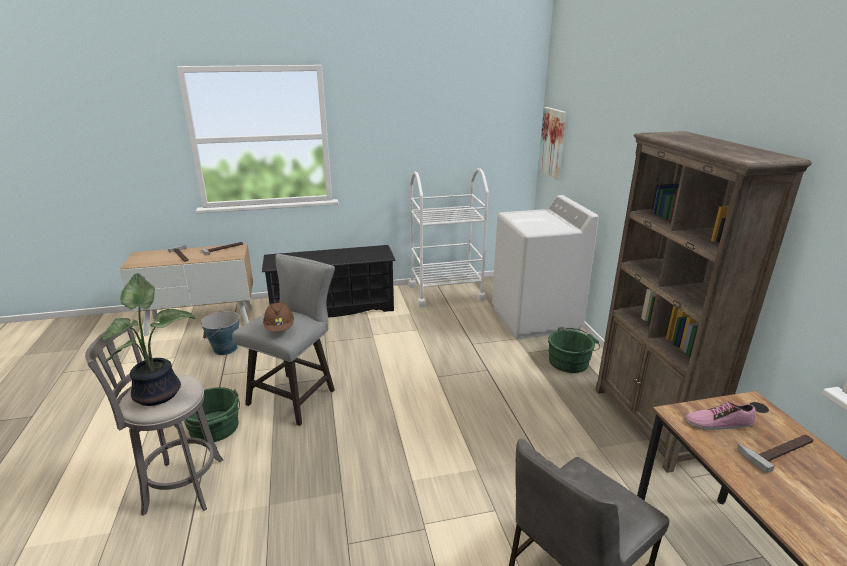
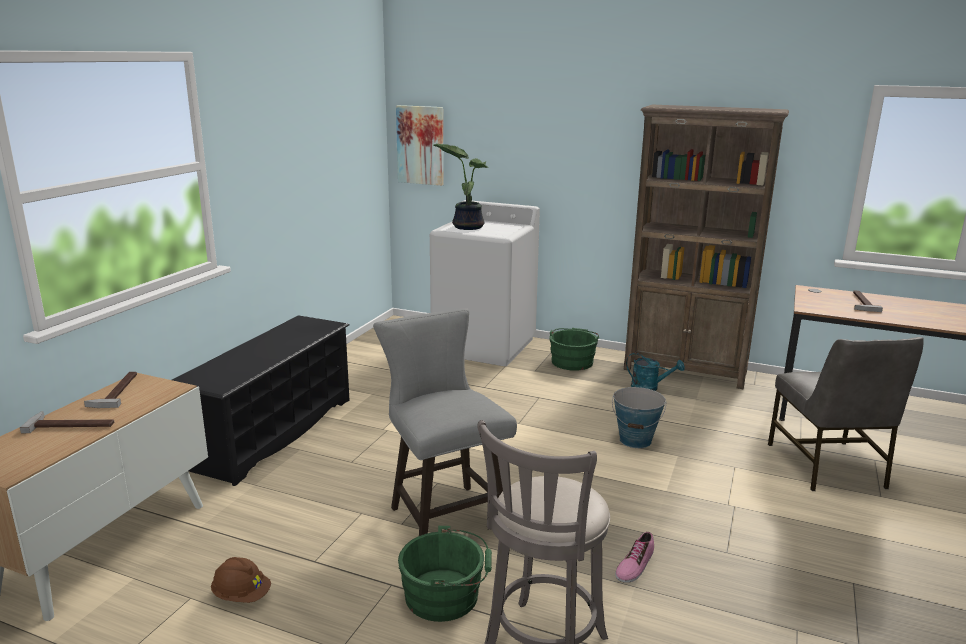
camera: 55 degrees left, 5 degrees down
potted plant [103,273,195,406] -> potted plant moved to [434,144,489,230]
bucket [201,310,239,355] -> bucket moved to [612,387,666,448]
brown hard hat [263,302,294,332] -> brown hard hat moved to [211,557,271,603]
white cart [409,168,489,307] -> none
shoe [686,402,756,430] -> shoe moved to [615,532,654,583]
none -> turquoise watering can [626,353,685,391]

